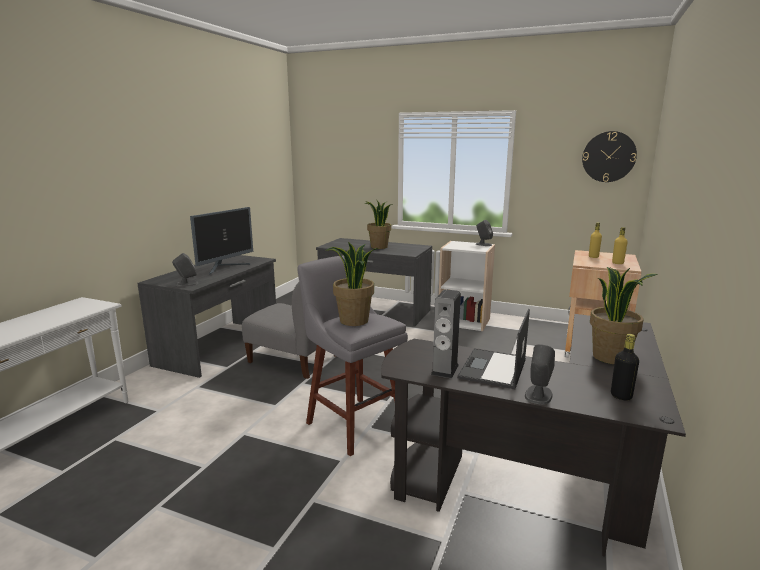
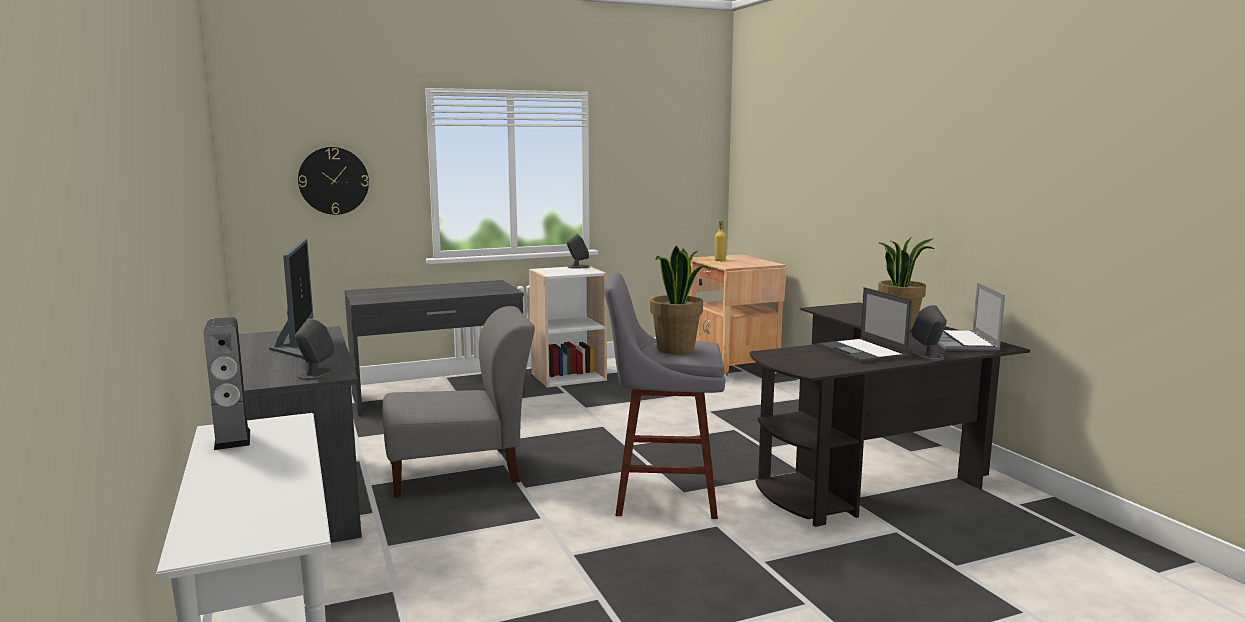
camera: 45 degrees left, 5 degrees down
potted plant [365,199,392,249] -> none
speaker [431,289,461,379] -> speaker moved to [204,317,250,450]
wall clock [582,131,637,182] -> wall clock moved to [298,147,369,215]
black bottle [611,334,639,401] -> laptop [938,283,1005,351]
yellow bottle [612,227,628,264] -> none

